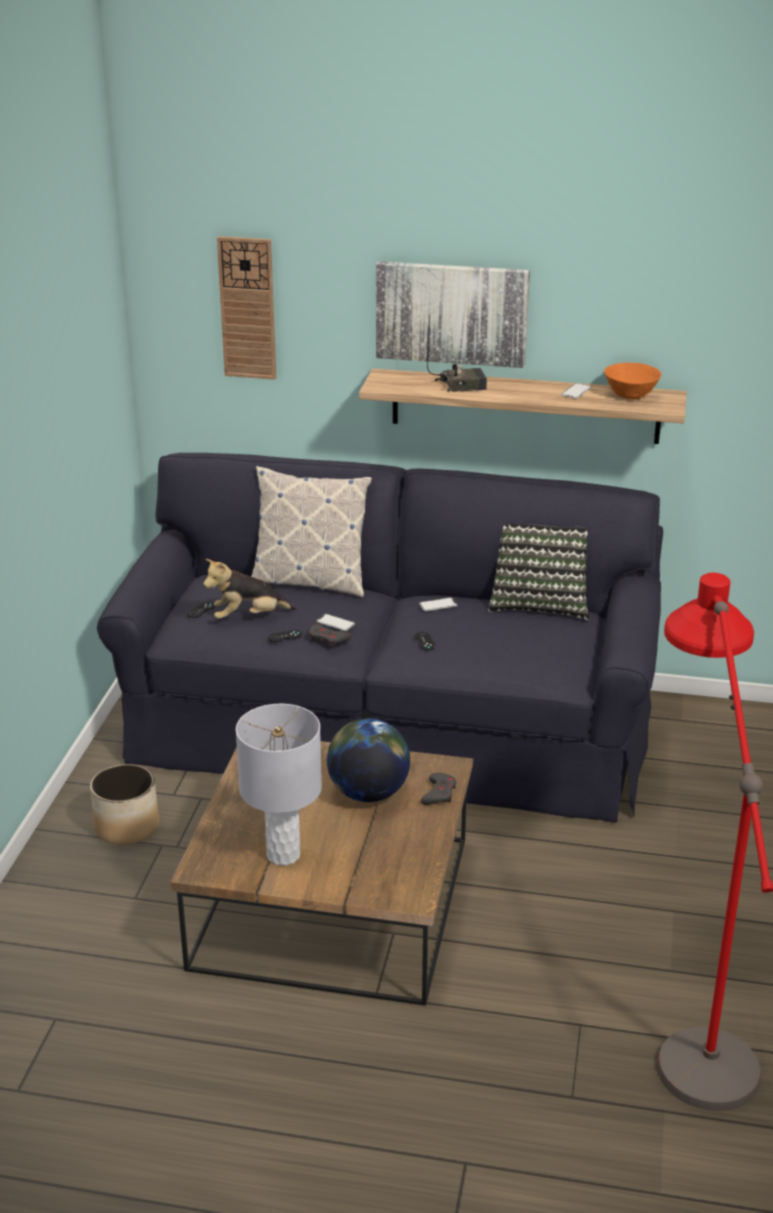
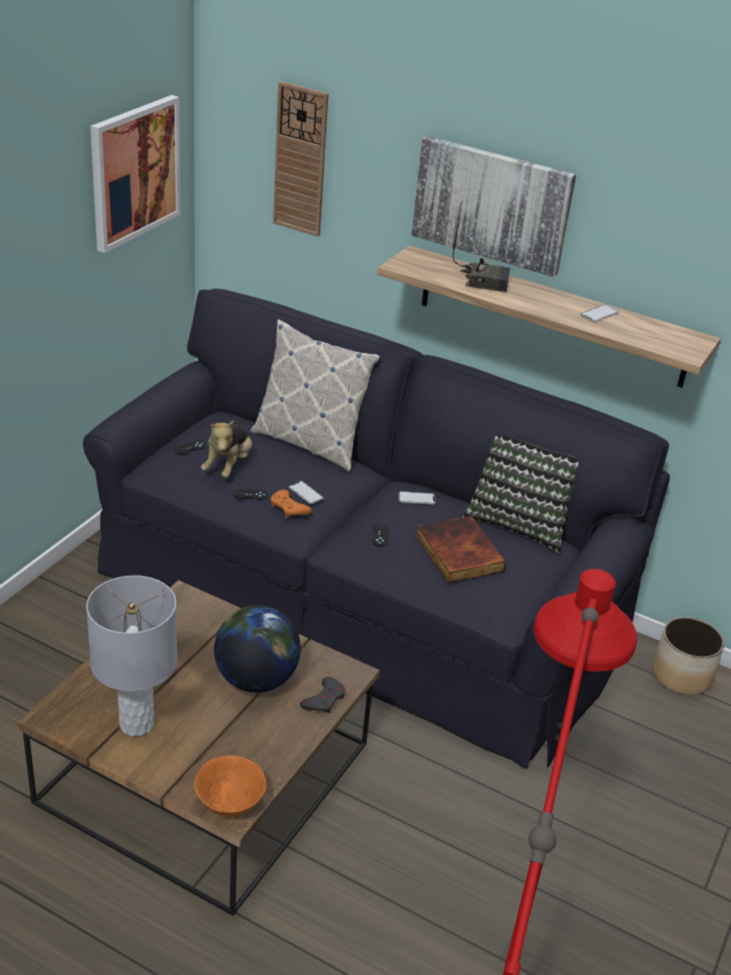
camera: 15 degrees right, 5 degrees up
planter [90,764,159,845] -> planter moved to [652,617,724,695]
plush toy [203,559,298,619] -> plush toy turned 75 degrees counterclockwise [201,420,252,478]
grey game controller [309,624,352,647] -> orange game controller [271,490,312,518]
orange bowl [604,363,661,400] -> orange bowl moved to [194,755,266,817]
none -> picture [90,95,180,253]
none -> book [416,516,506,583]

